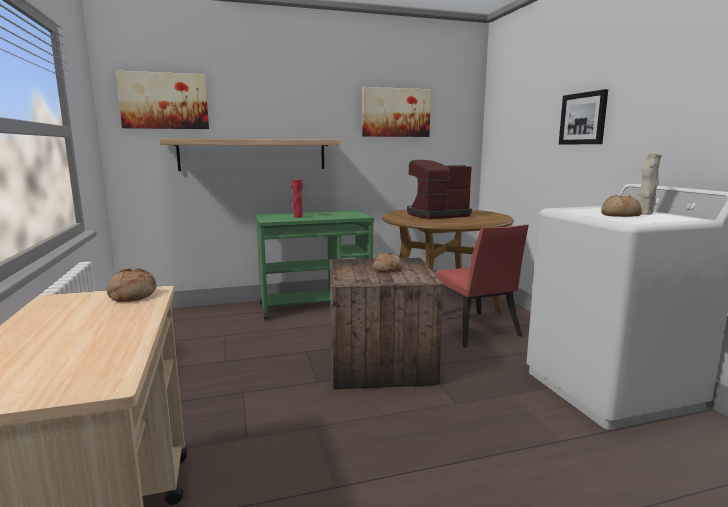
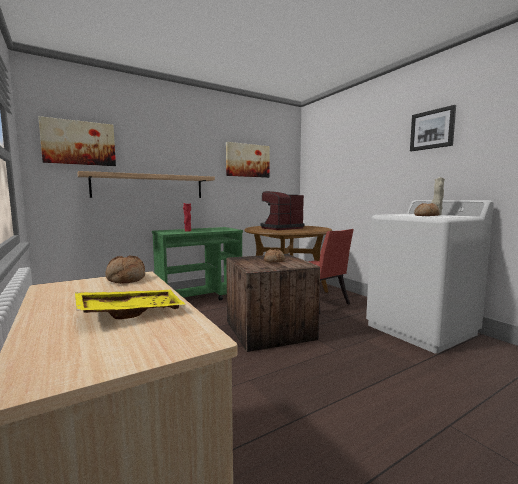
camera: 15 degrees left, 5 degrees down
picture [559,89,608,145] -> picture moved to [410,105,456,151]
none -> yellow tray [75,290,186,319]

